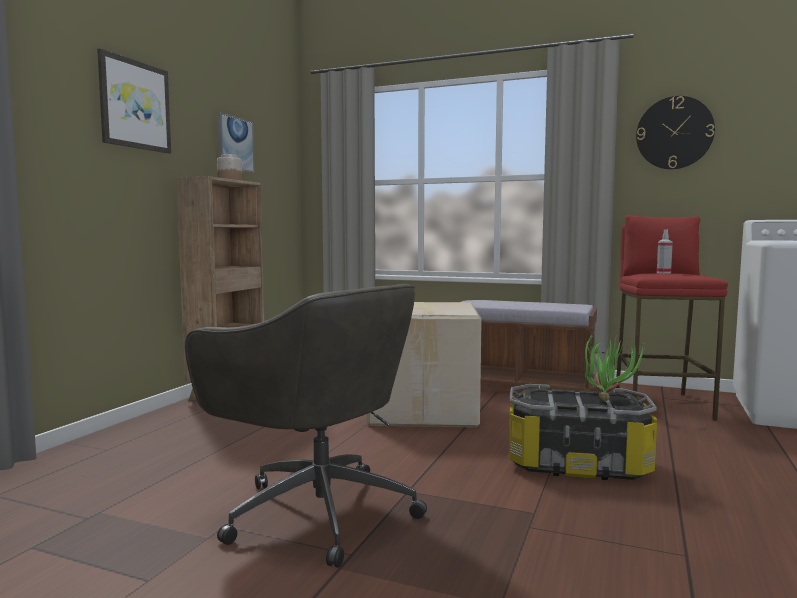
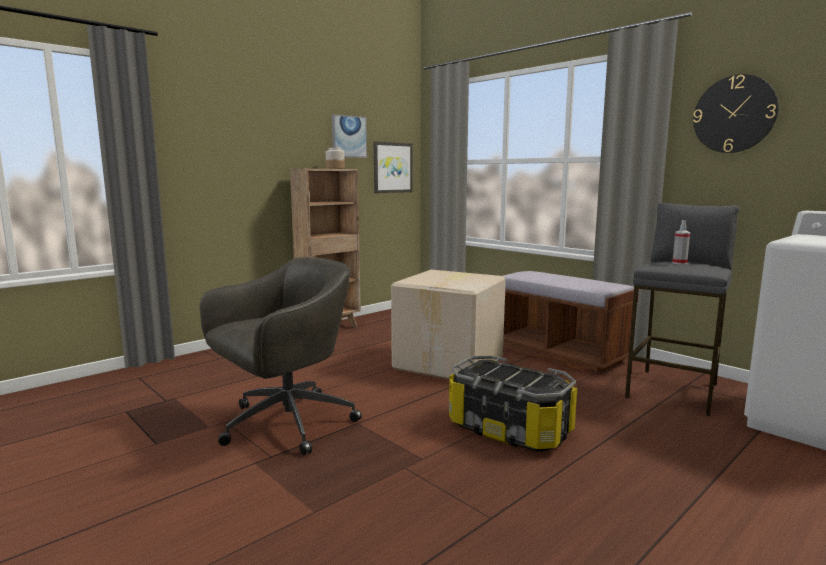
camera: 25 degrees right, 5 degrees up
picture [97,48,171,154] -> picture moved to [374,141,413,193]
grey office chair [185,284,427,568] -> grey office chair turned 105 degrees counterclockwise [200,257,362,455]
potted plant [585,334,645,402] -> none
red stool [616,215,728,421] -> grey stool [625,202,740,416]

